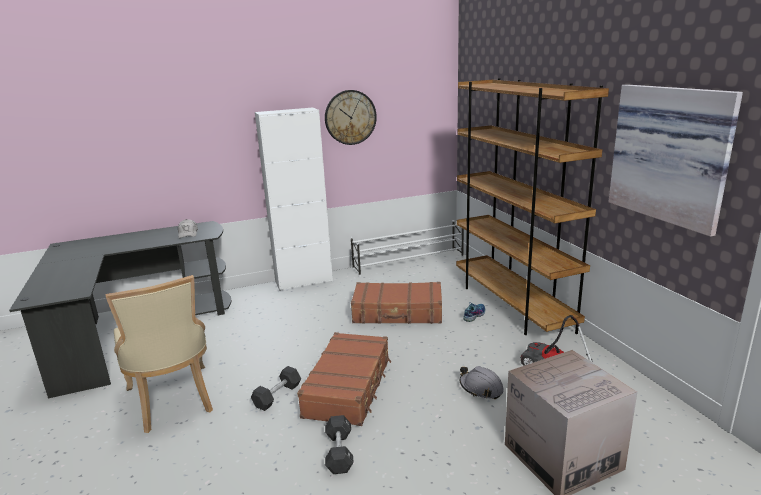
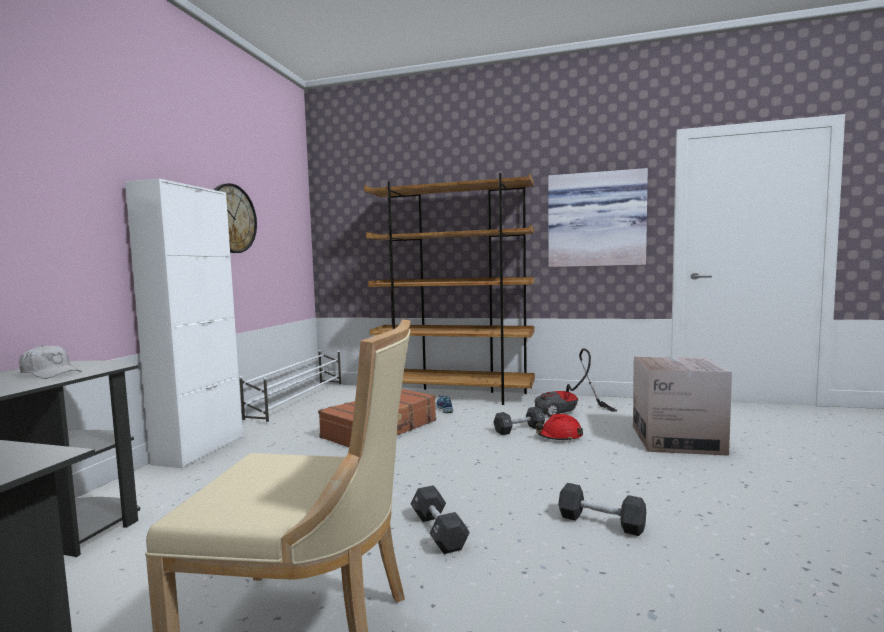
camera: 55 degrees left, 15 degrees down
brown suitcase [297,332,391,426] -> none
grey hard hat [460,366,504,399] -> red hard hat [536,414,583,441]
none -> black dumbbell [494,407,545,435]

